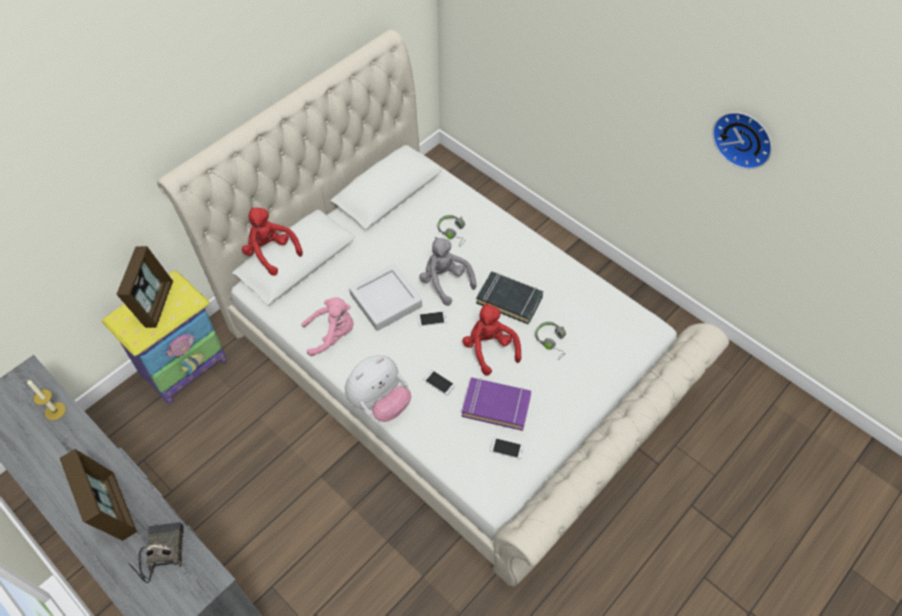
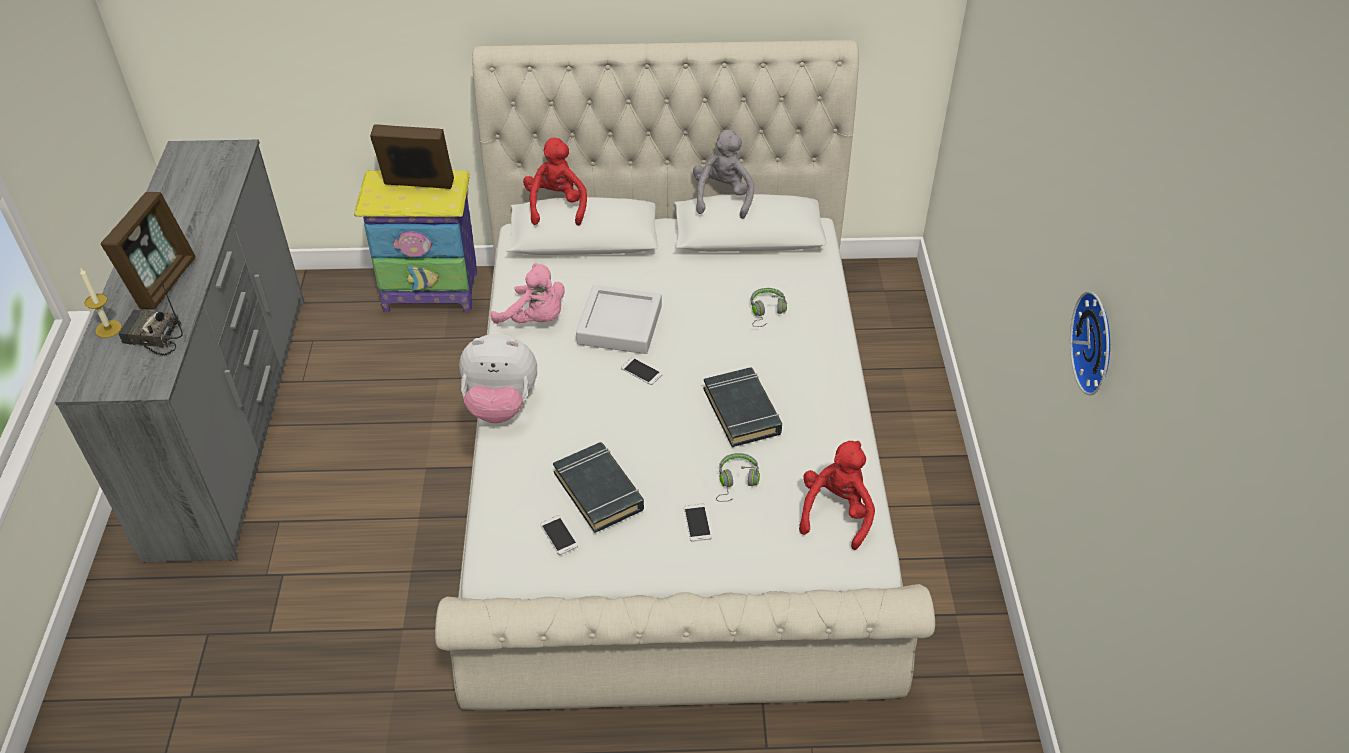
camera: 45 degrees right, 10 degrees down
candle [27,380,66,420] -> candle moved to [80,269,122,338]
picture frame [117,246,173,328] -> picture frame turned 135 degrees counterclockwise [370,124,454,189]
radio [128,522,184,583] -> radio turned 120 degrees counterclockwise [118,281,183,356]
grey plush toy [419,237,477,306] -> grey plush toy moved to [693,130,754,219]
phone [423,370,455,395] -> phone moved to [684,504,712,542]
red plush toy [462,302,521,376] -> red plush toy moved to [799,441,875,550]
purple book [462,378,531,431] -> black book [553,442,644,533]

